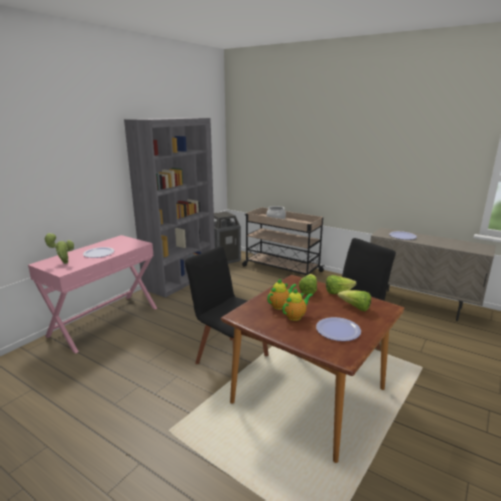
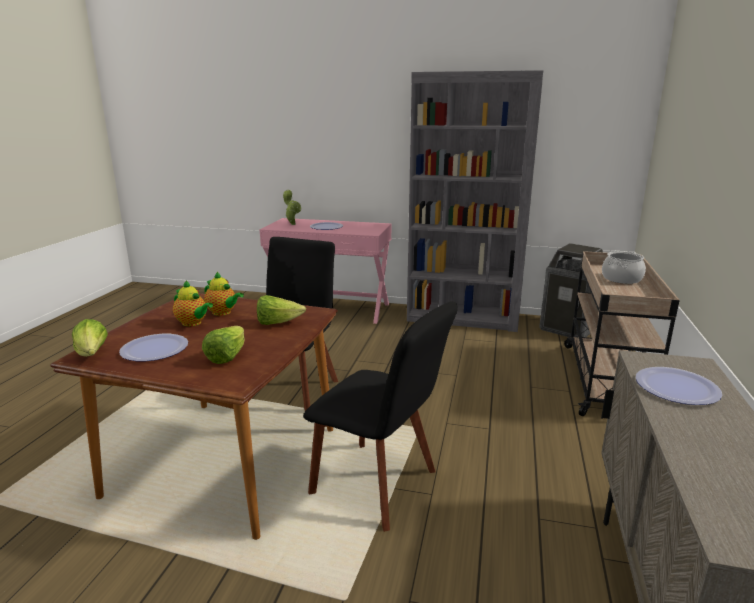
camera: 70 degrees right, 0 degrees up
lettuce [326,275,357,294] -> lettuce moved to [72,319,108,357]

